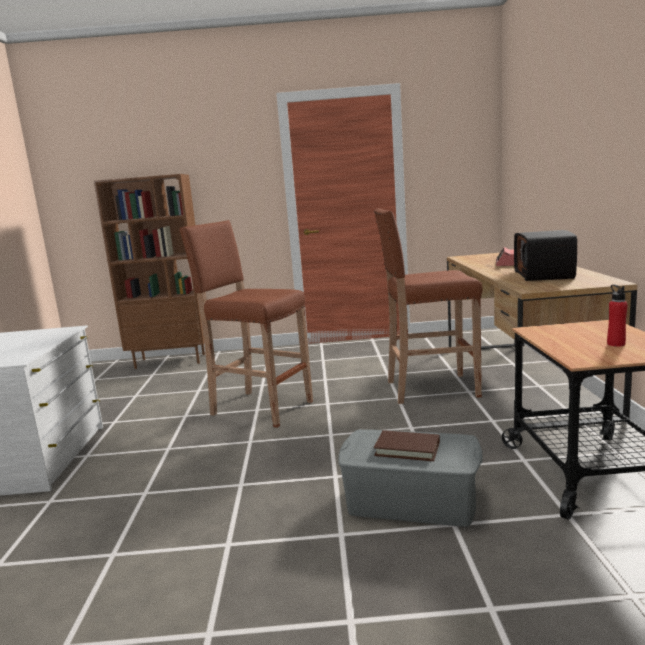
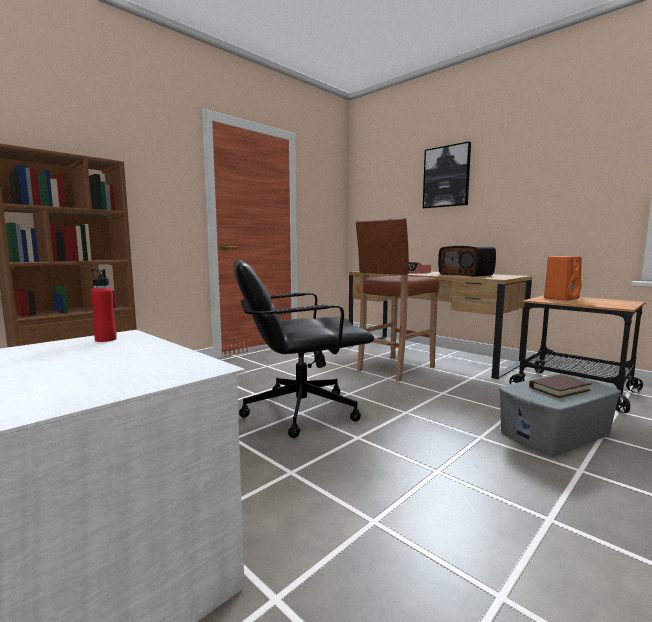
camera: 45 degrees left, 5 degrees down
brown stool [179,220,313,428] -> black office chair [233,260,374,438]
red bottle [607,284,628,347] -> red bottle moved to [91,269,117,342]
none -> picture [423,141,471,208]
none -> orange speaker [544,256,582,300]

